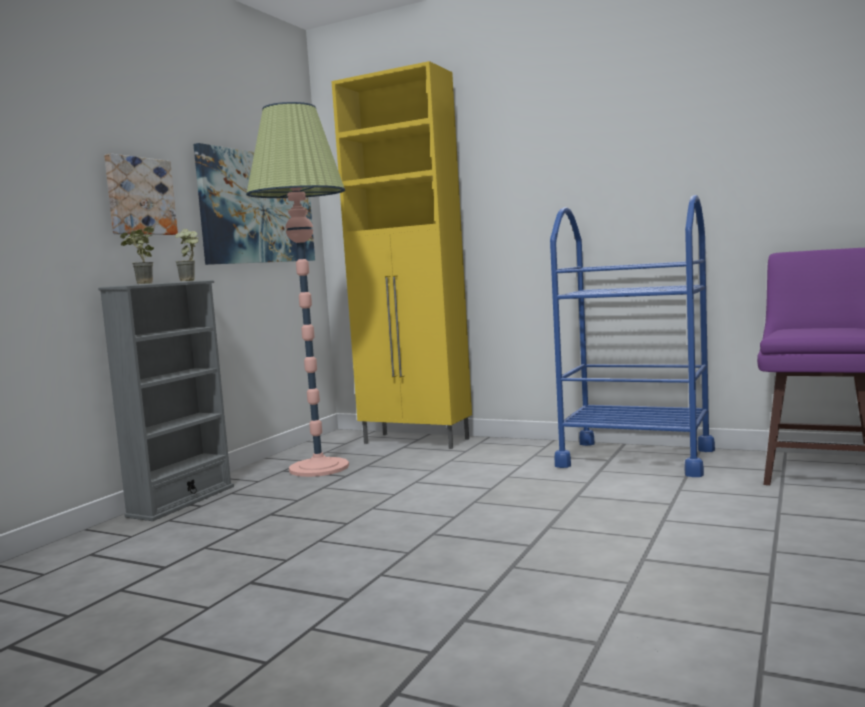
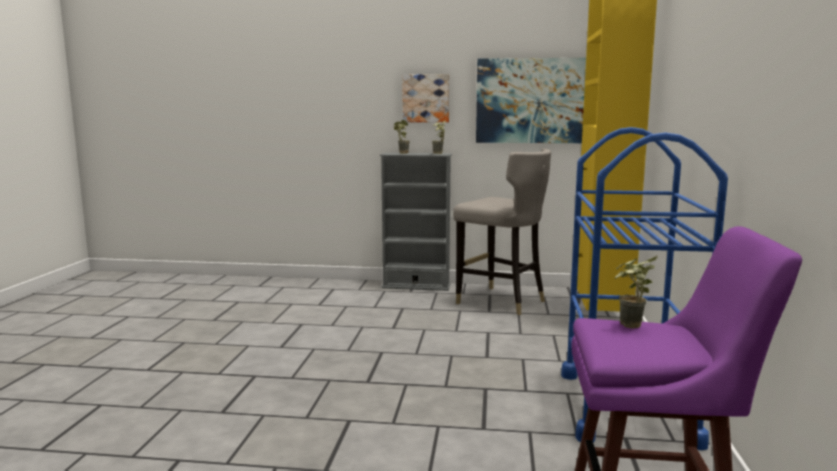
camera: 70 degrees right, 5 degrees up
floor lamp [246,102,349,477] -> grey stool [453,148,551,315]
none -> potted plant [615,256,658,329]

